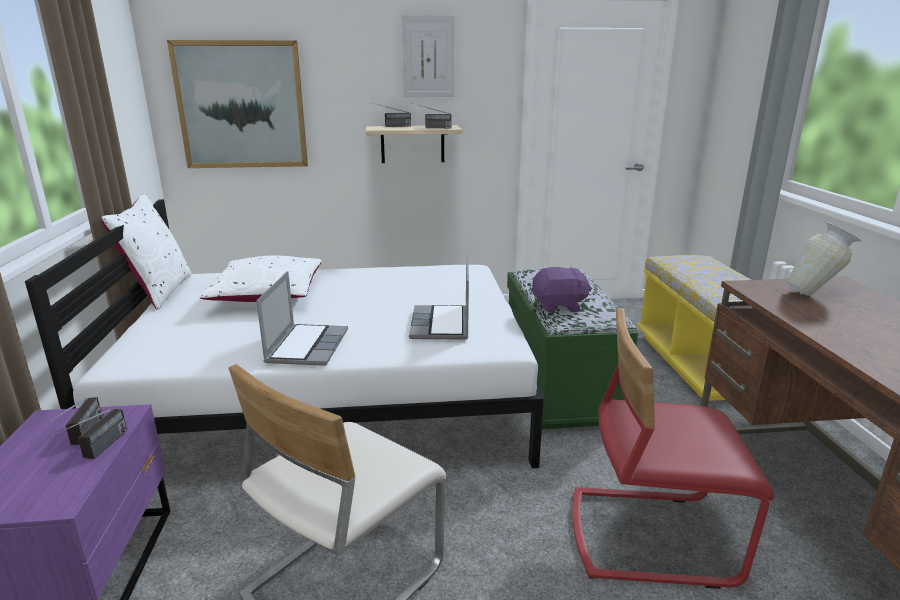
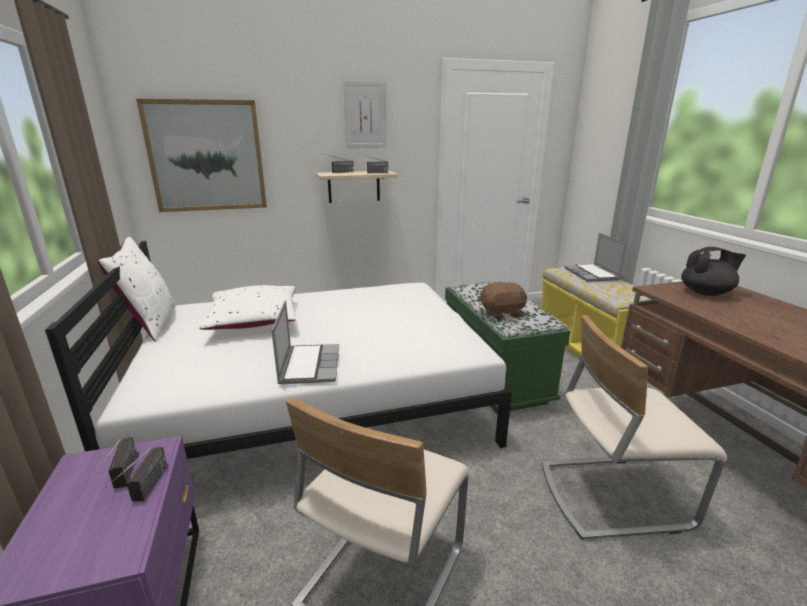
camera: 10 degrees left, 0 degrees up
laptop [409,256,469,340] -> laptop moved to [564,233,627,282]
purple plush toy [531,267,592,313] -> brown plush toy [480,281,528,320]
red chair [572,308,774,589] -> beige chair [542,315,727,540]
vase [788,222,862,296] -> black teapot [681,247,746,296]

